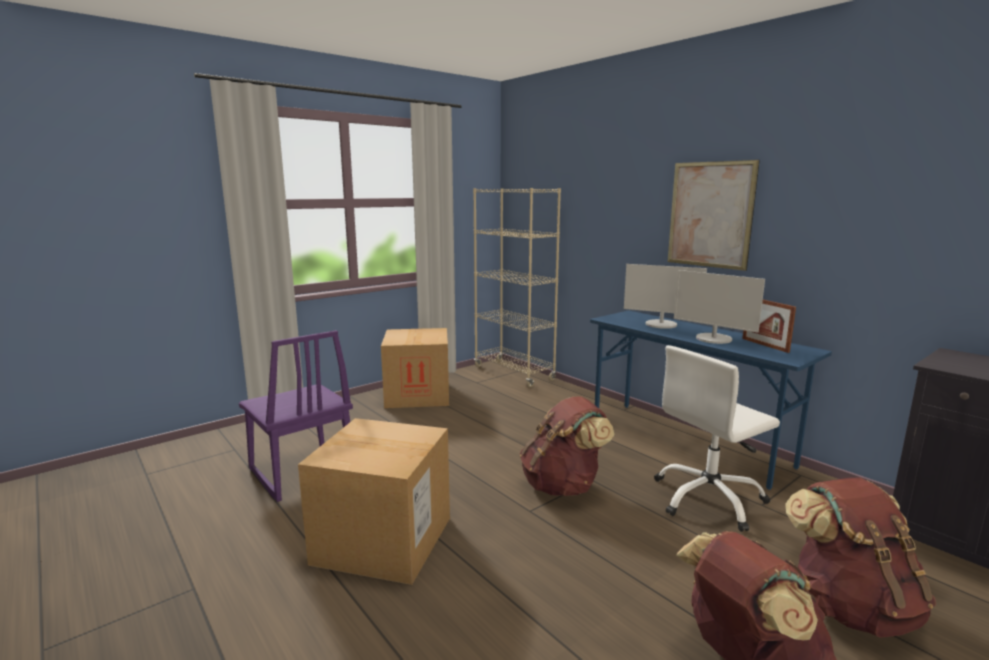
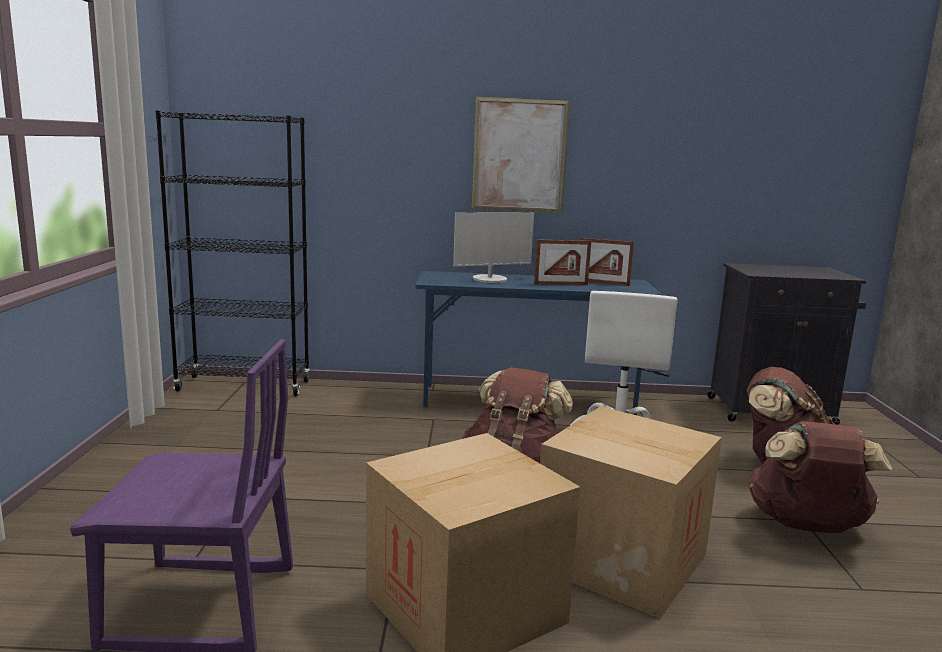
camera: 50 degrees left, 0 degrees up
cardboard box [381,328,449,408] -> cardboard box moved to [540,406,722,619]
beige bookcase [473,188,561,387] -> black bookcase [155,110,310,396]
monitor [674,270,765,344] -> picture frame [534,239,591,285]

